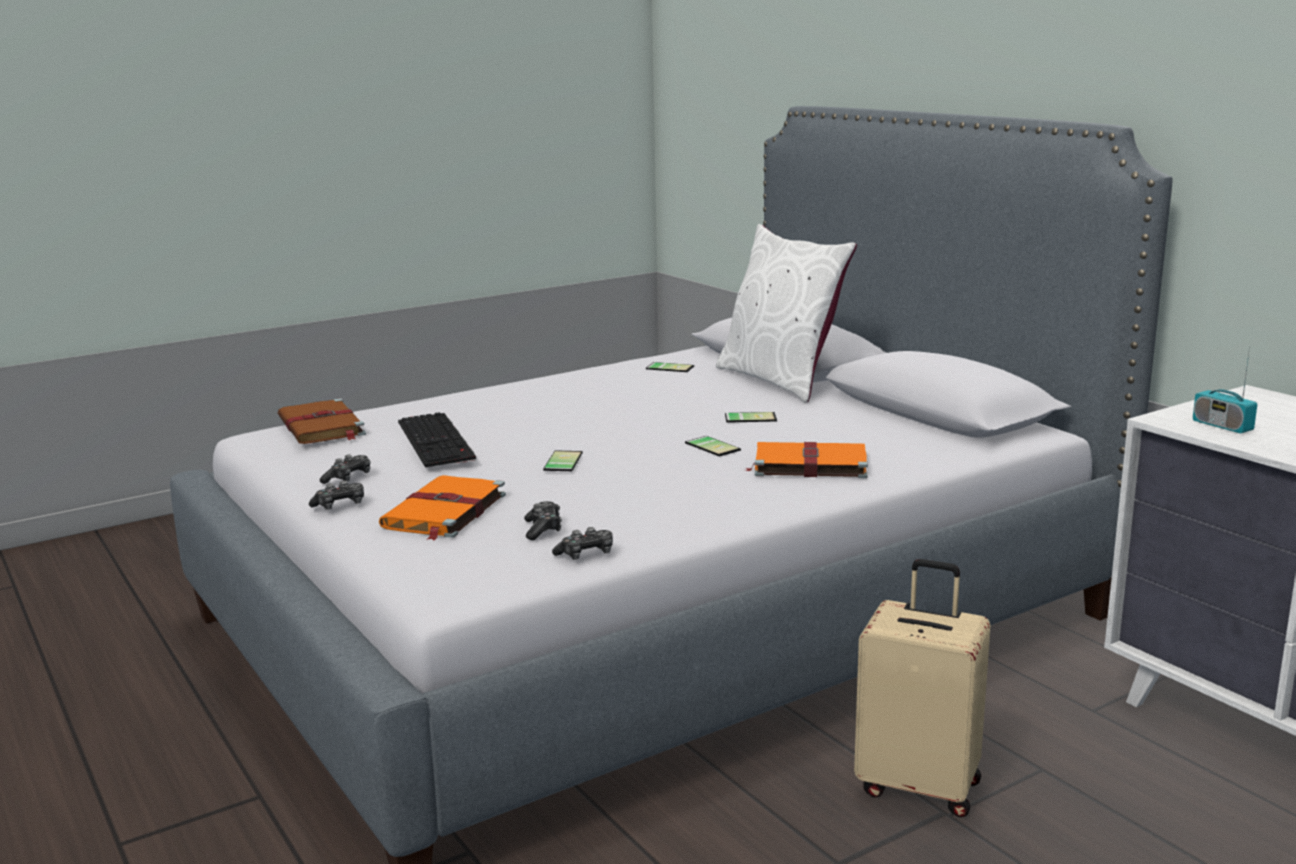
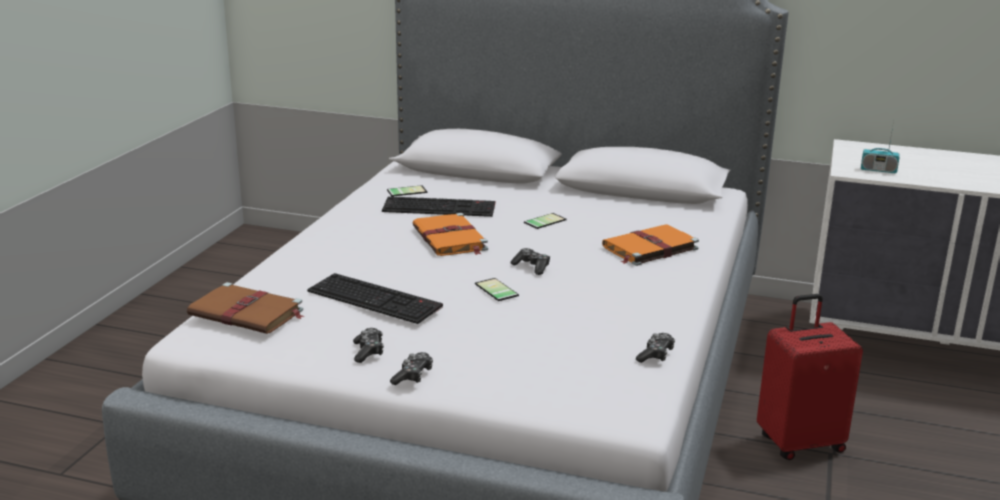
camera: 40 degrees left, 5 degrees up
orange book [379,475,506,541] -> orange book moved to [413,213,488,256]
game controller [524,501,562,540] -> game controller moved to [511,248,550,275]
phone [685,436,741,457] -> none
white pillow [716,224,857,403] -> none
beige suitcase [854,559,991,818] -> red suitcase [757,294,863,460]
none -> keyboard [382,196,495,217]

